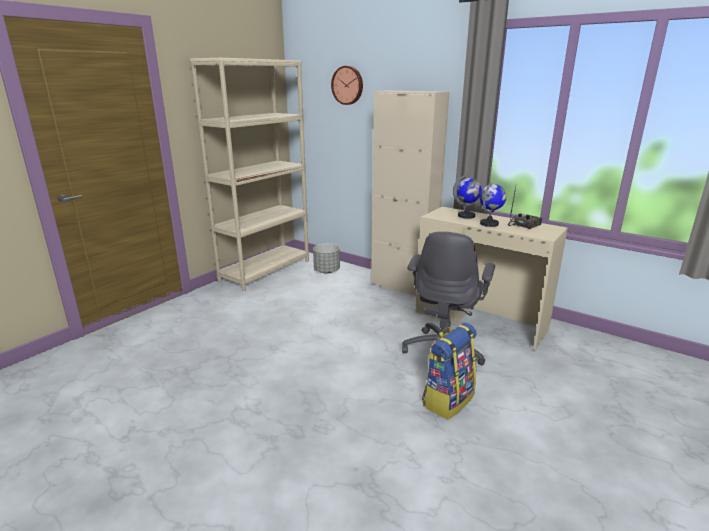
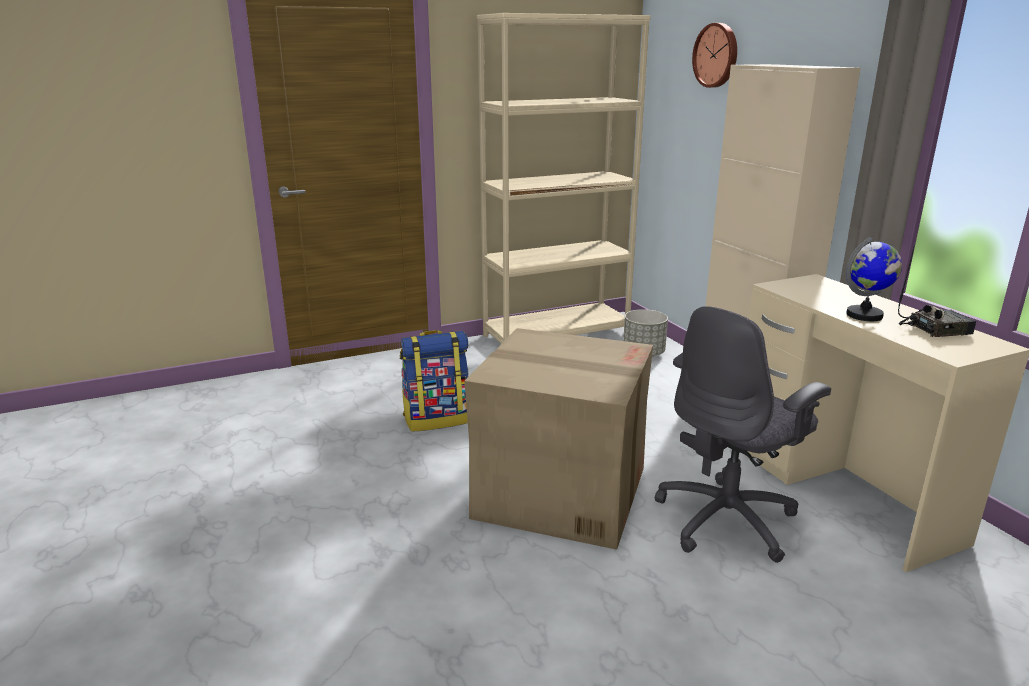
camera: 30 degrees right, 0 degrees up
backpack [422,323,477,419] -> backpack moved to [400,330,468,432]
globe [453,175,482,219] -> none
none -> cardboard box [464,328,653,550]

